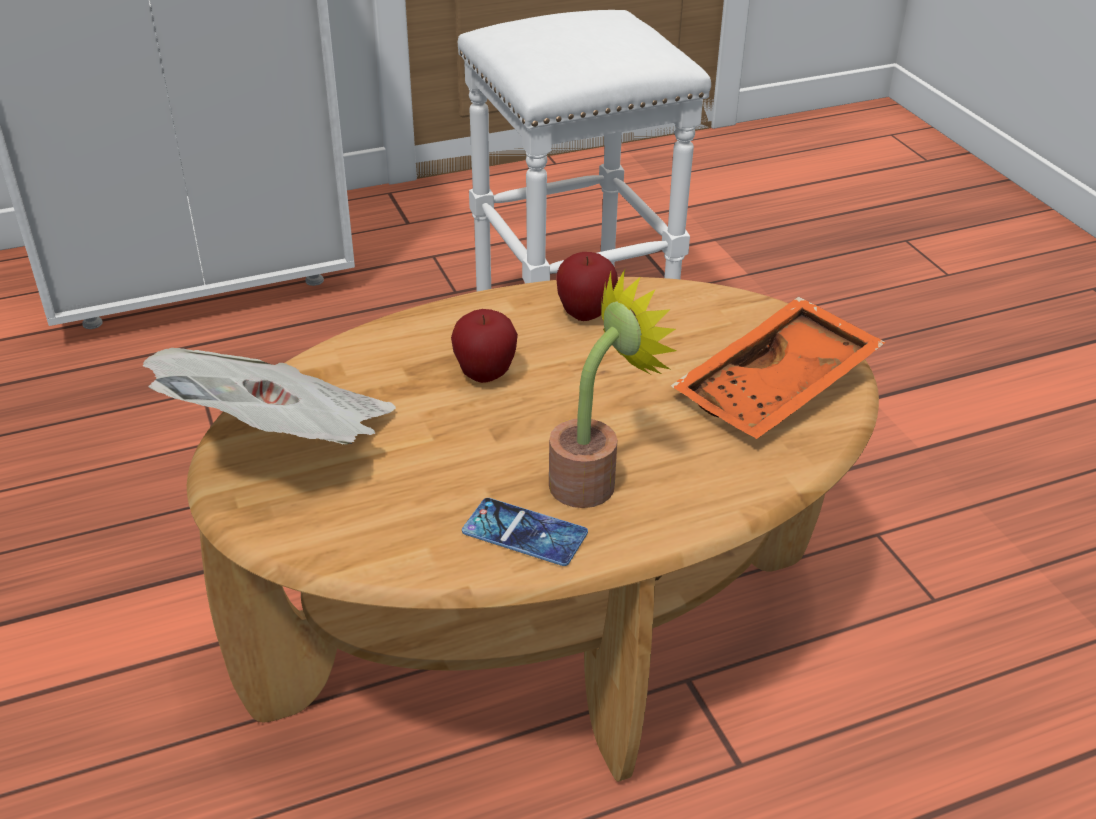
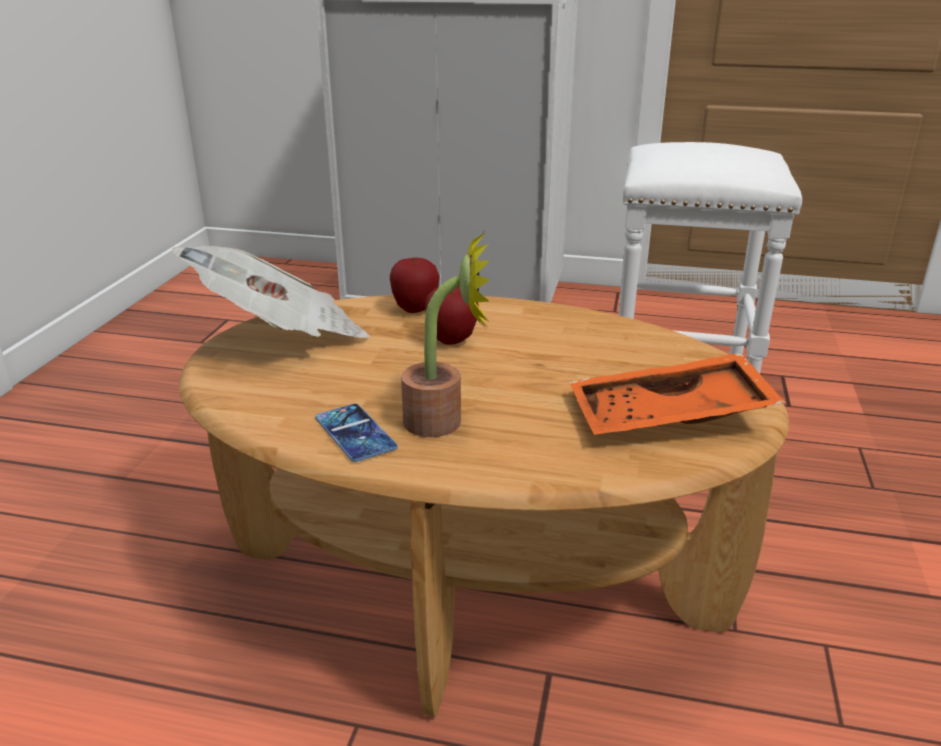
camera: 35 degrees right, 10 degrees down
apple [556,252,618,321] -> apple moved to [390,258,439,313]

